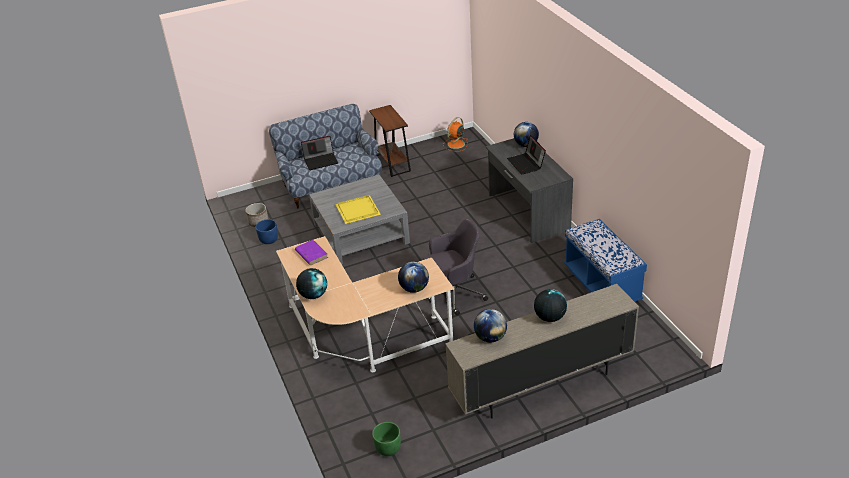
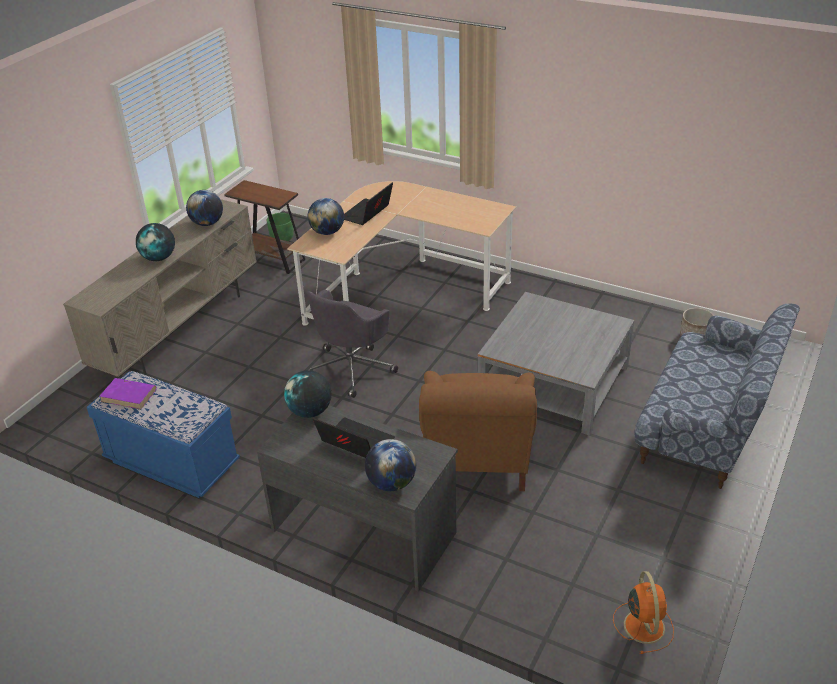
camera: 140 degrees right, 0 degrees up
blue planter [256,219,278,244] -> none
purple book [295,240,328,265] -> purple book moved to [99,378,157,410]
globe [296,268,327,299] -> globe moved to [284,370,332,418]
laptop [301,136,338,170] -> laptop moved to [344,182,393,225]
yellow tray [335,195,381,224] -> none
brown side table [369,105,411,177] -> brown side table moved to [224,180,305,274]
none -> brown armchair [419,371,537,491]

